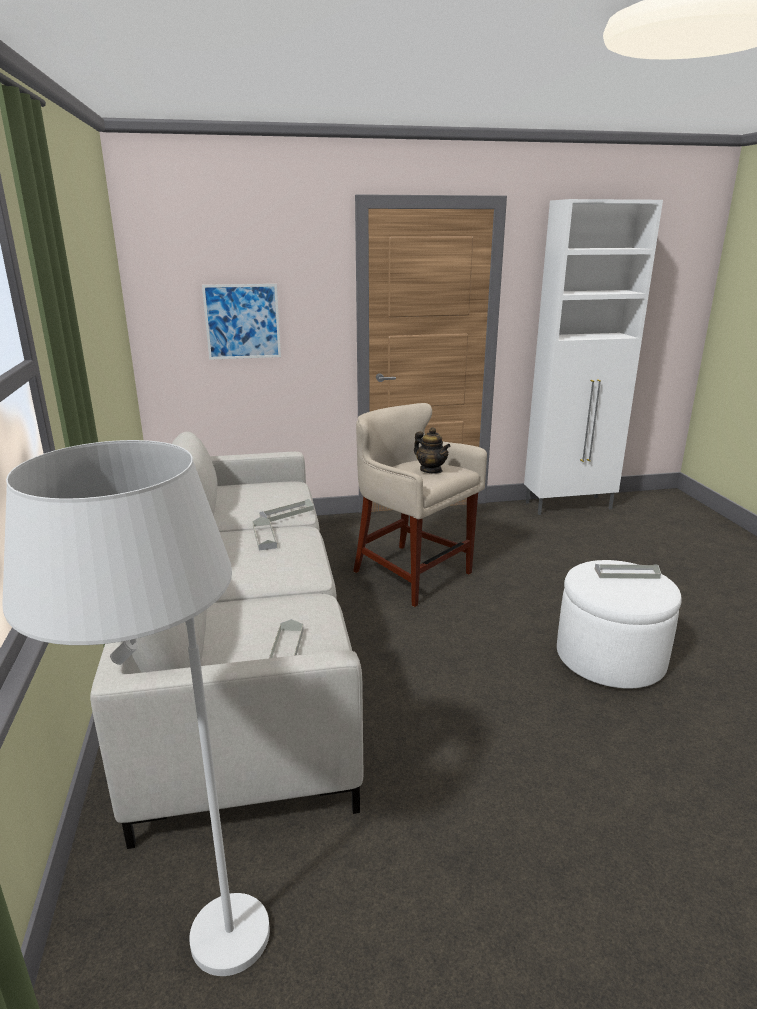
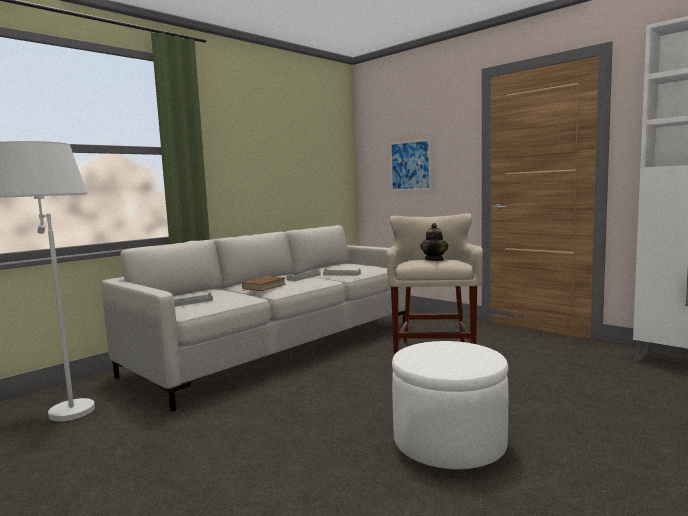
camera: 55 degrees right, 15 degrees down
grey tray [595,564,661,579] -> none
none -> brown book [242,276,286,291]

